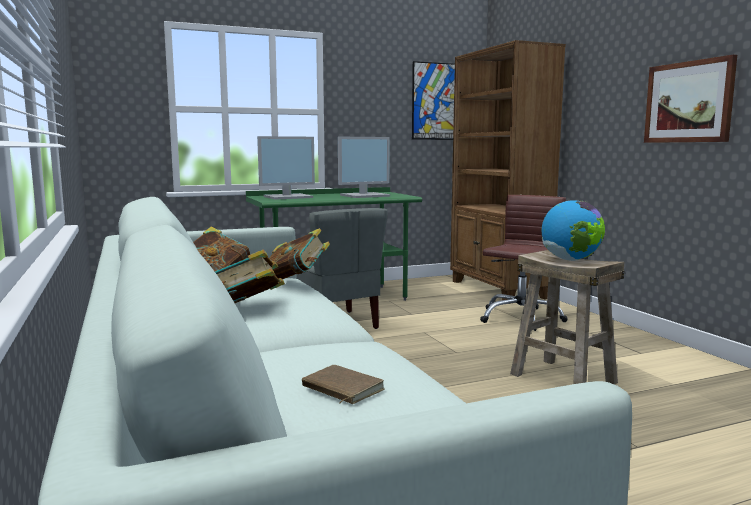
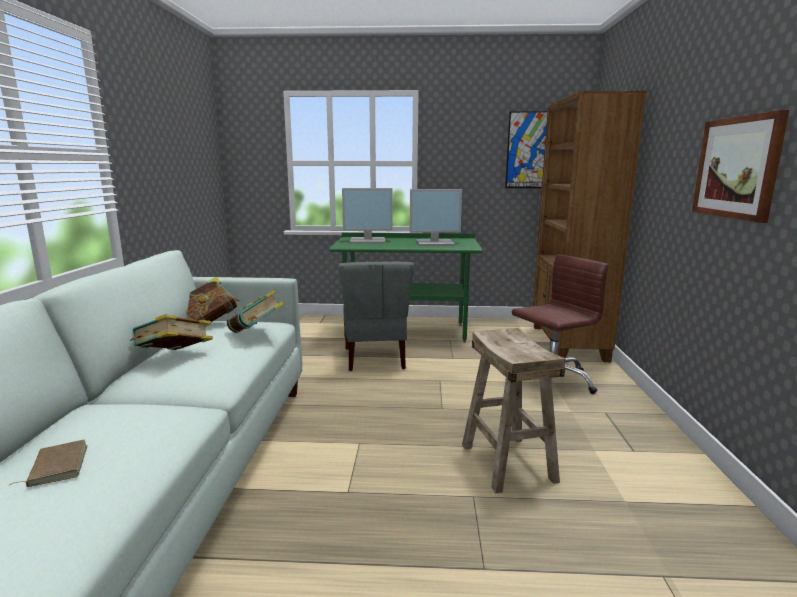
camera: 25 degrees right, 5 degrees up
globe [542,200,605,261] -> none

